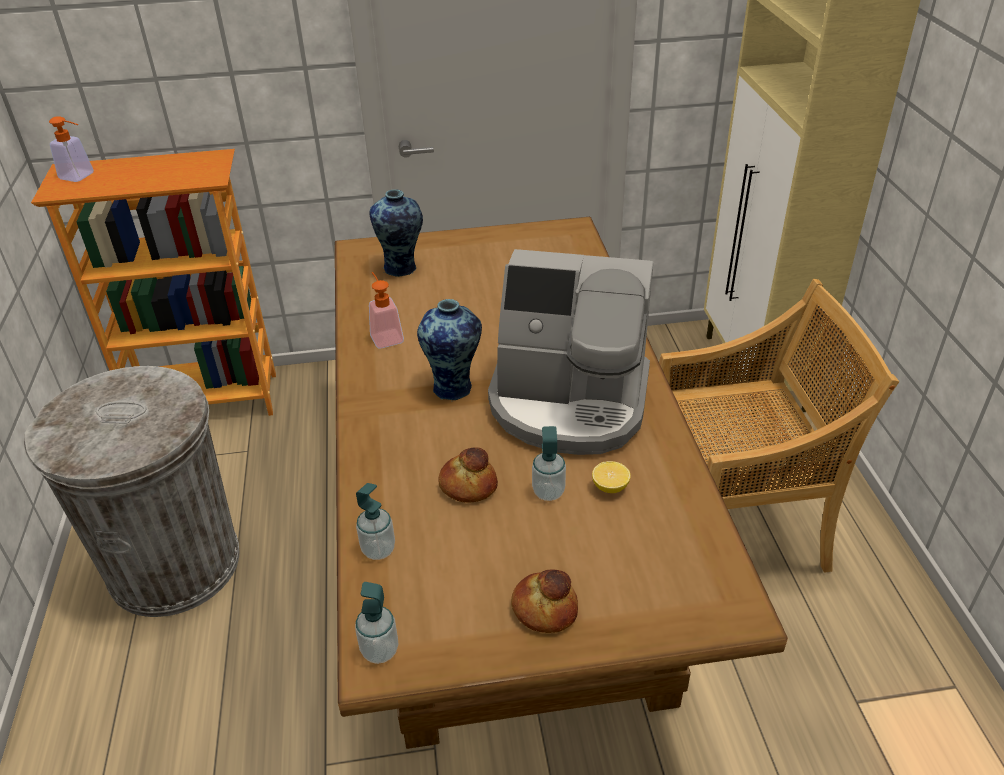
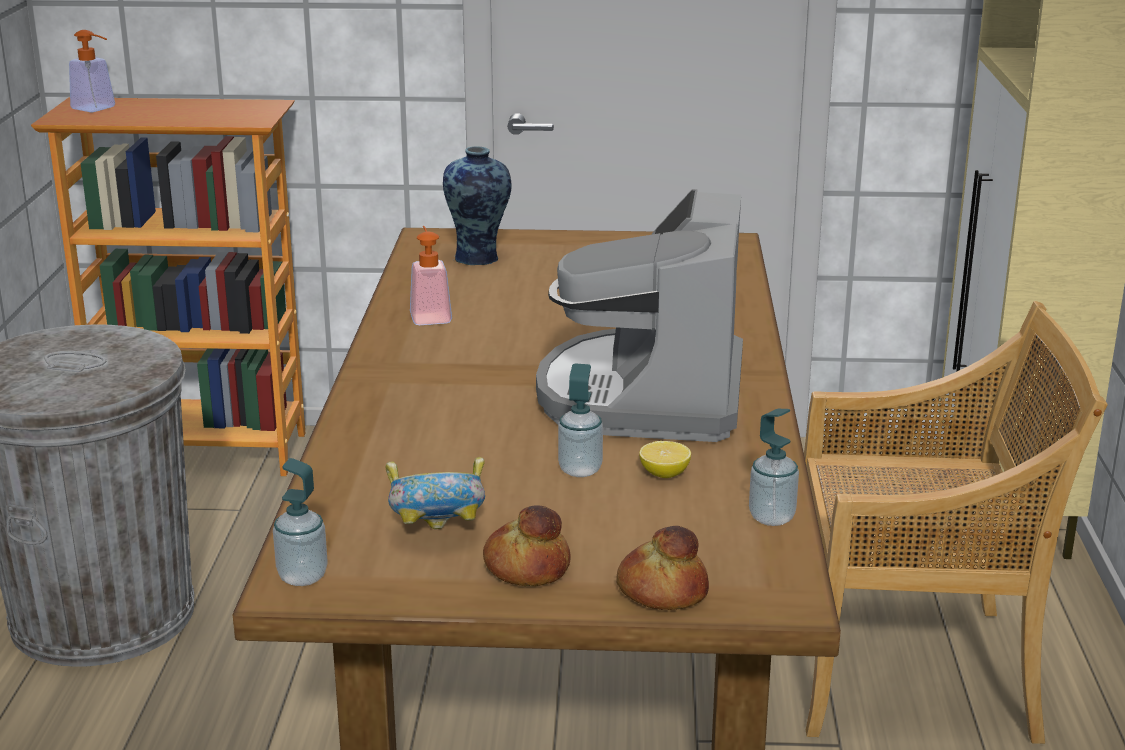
camera: 10 degrees right, 15 degrees down
soap dispenser [356,483,395,560] -> soap dispenser moved to [749,409,799,526]
vase [417,299,482,402] -> none
bread [438,447,498,503] -> bread moved to [616,526,709,610]
coffee machine [488,249,653,455] -> coffee machine turned 75 degrees clockwise [536,189,743,442]
none -> bowl [386,457,485,529]

